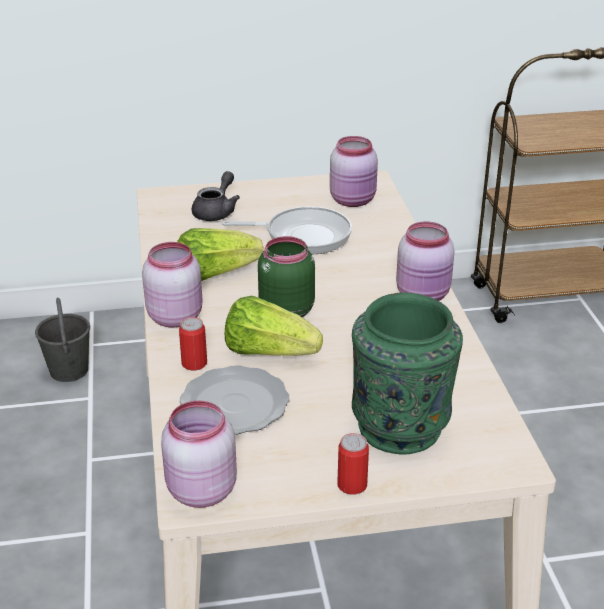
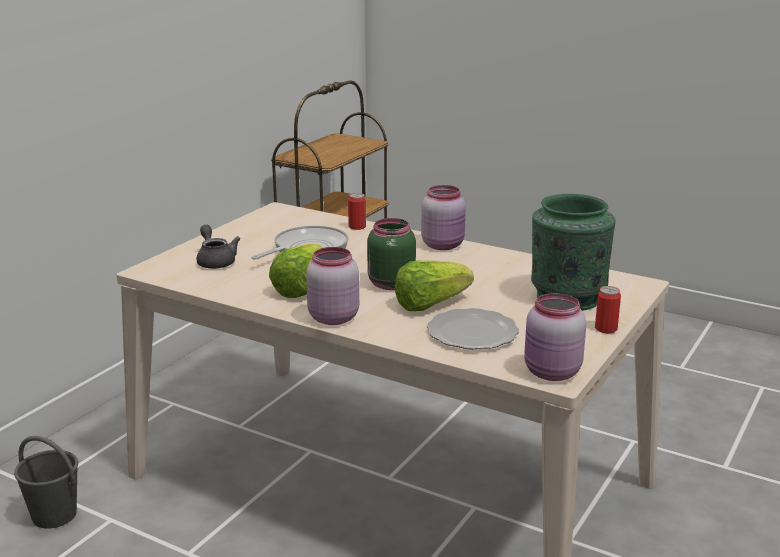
camera: 50 degrees left, 10 degrees down
can [179,317,207,370] -> can moved to [348,193,366,230]
pink jar [330,136,378,207] -> none

